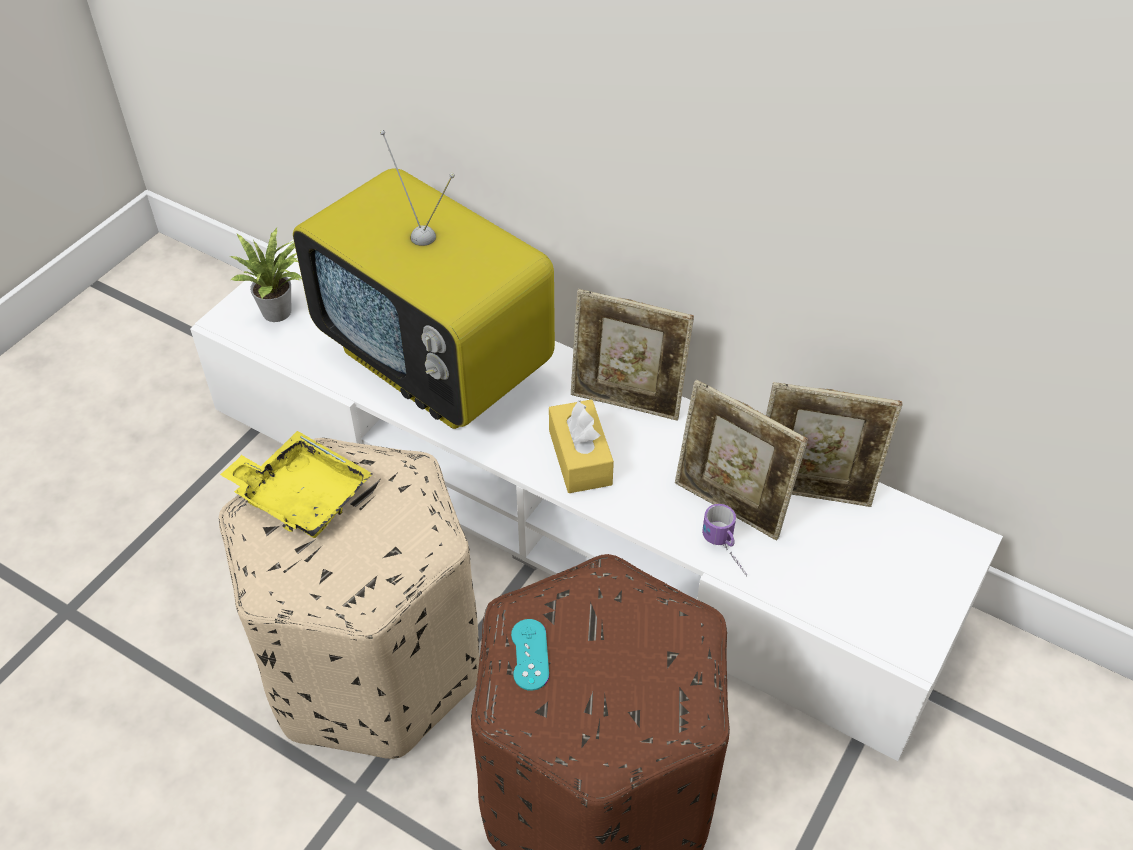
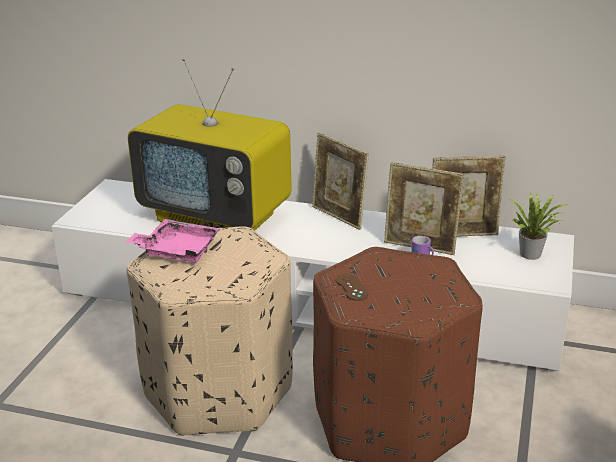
camera: 15 degrees left, 20 degrees down
yellow tray [220,431,372,538] -> pink tray [126,219,220,263]
potted plant [230,228,302,322] -> potted plant moved to [510,193,567,260]
turquoise game controller [511,619,549,691] -> brown game controller [336,274,368,301]
yellow tissue box [549,399,614,493] -> none
picture frame [571,289,694,420] -> picture frame turned 45 degrees clockwise [312,132,369,230]

